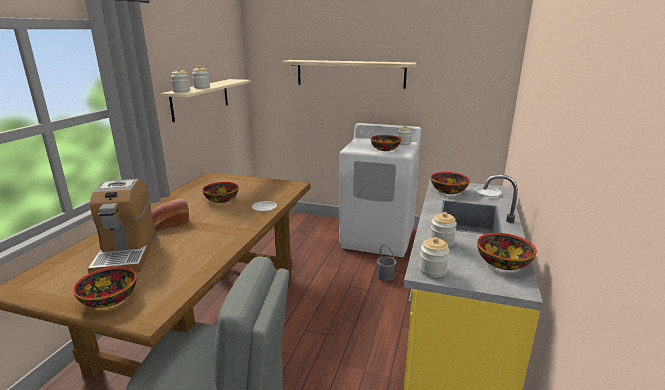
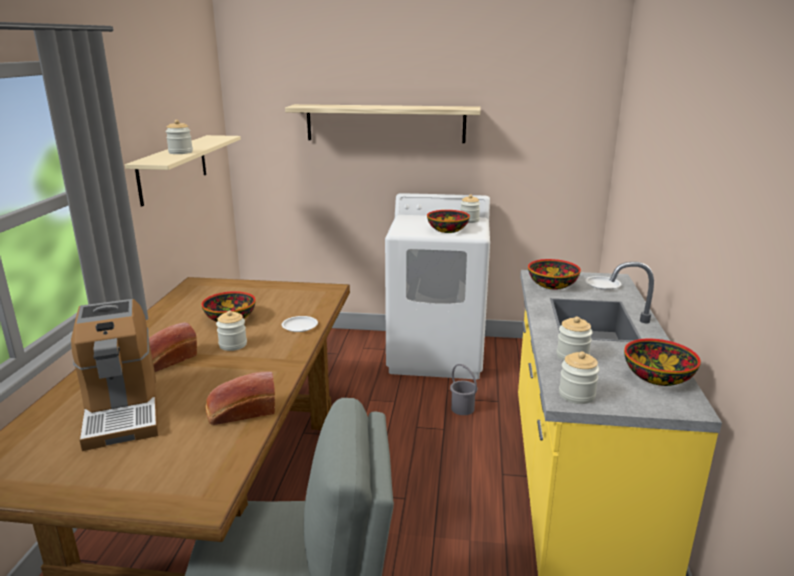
camera: 10 degrees left, 0 degrees up
bowl [73,267,137,308] -> none
jar [171,68,190,93] -> jar moved to [216,310,247,351]
none -> bread [206,372,275,425]

